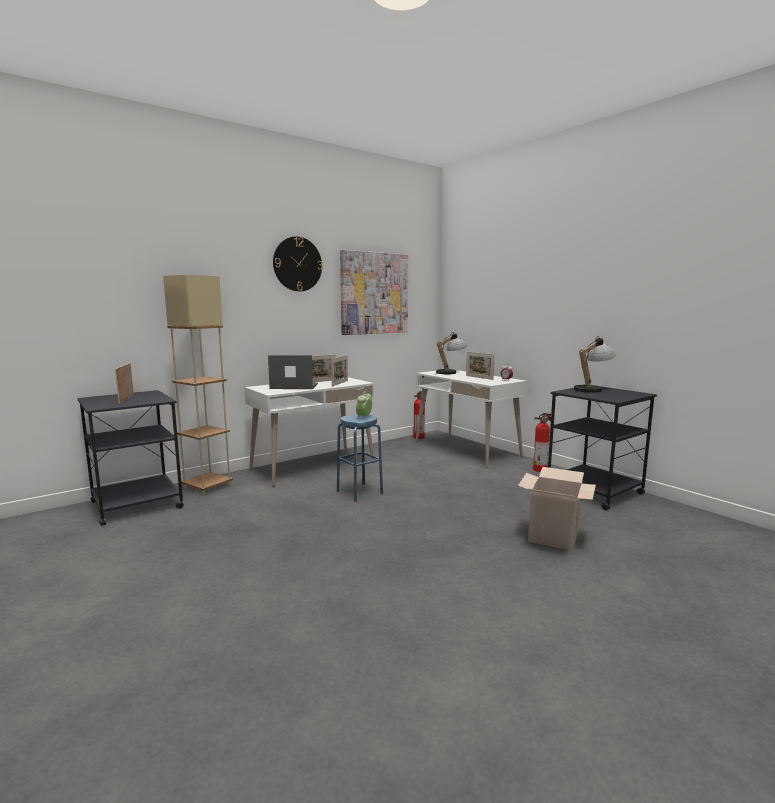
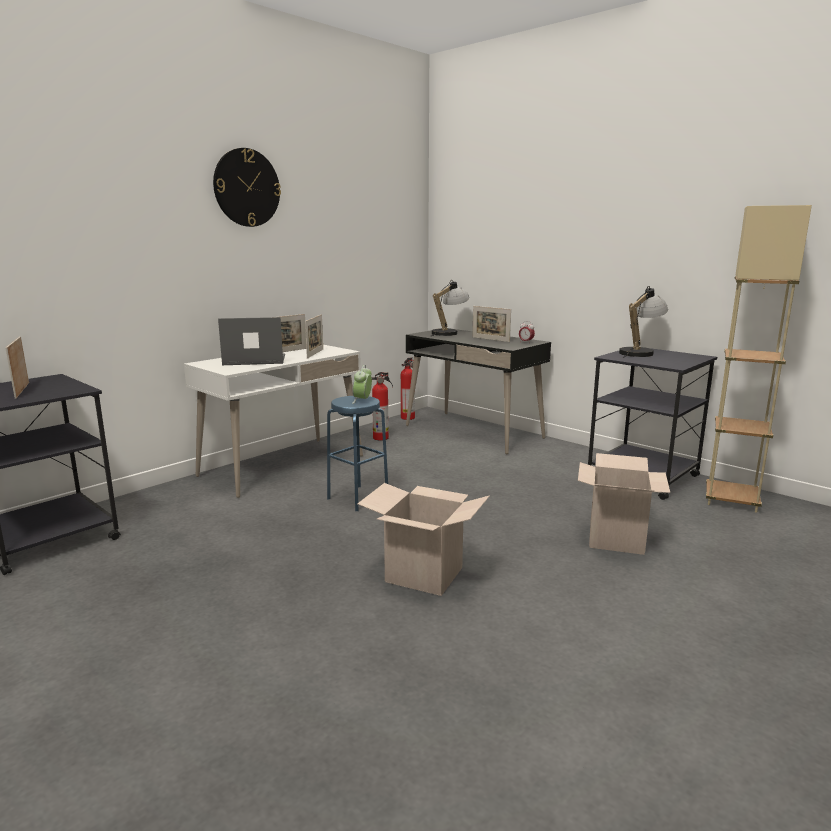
camera: 10 degrees left, 5 degrees up
beige floor lamp [163,275,233,495] -> beige floor lamp moved to [706,205,812,513]
picture [340,250,408,335] -> none
white desk [415,370,527,468] -> black desk [406,328,551,454]
fire extinguisher [533,413,551,472] -> fire extinguisher moved to [372,372,393,440]
none -> cardboard box [357,483,490,596]

